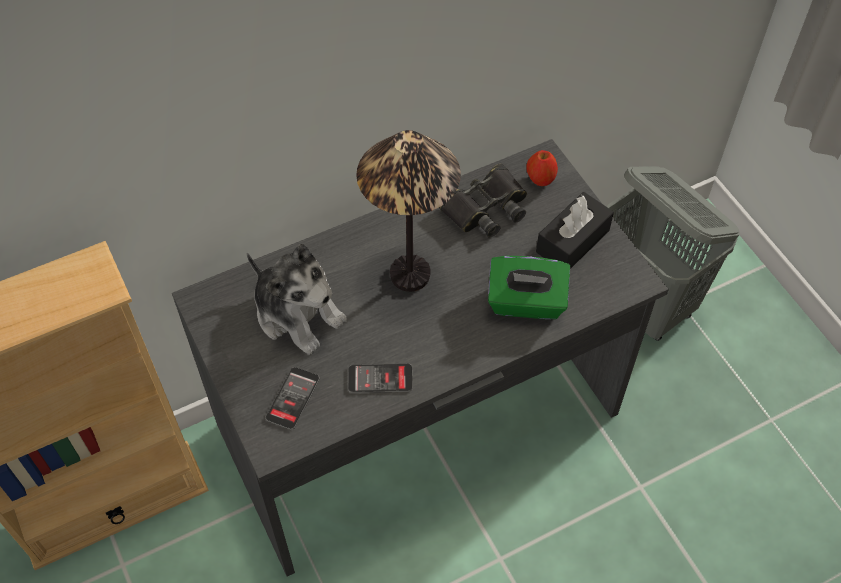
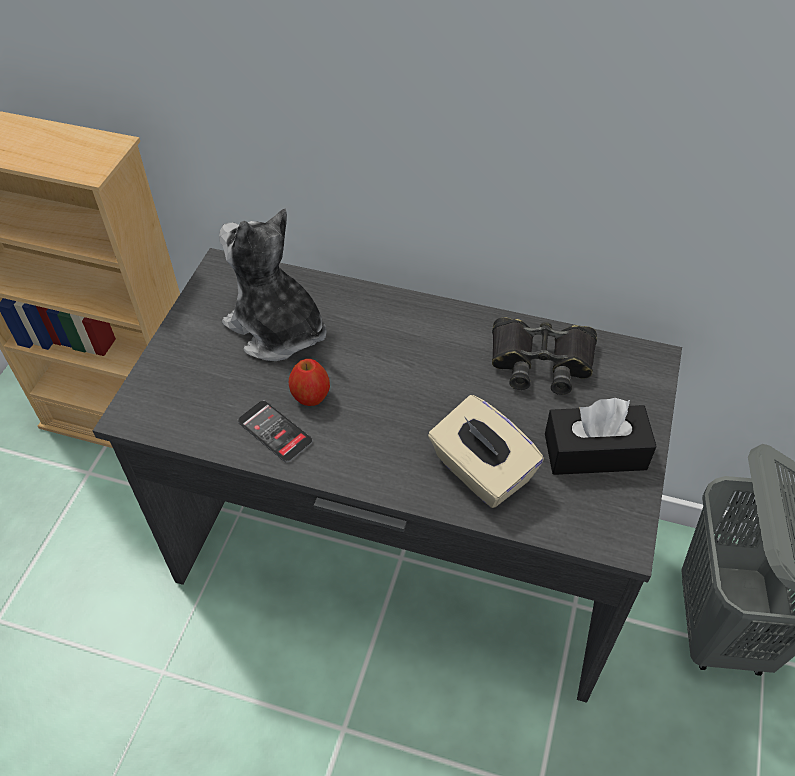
camera: 45 degrees right, 5 degrees down
plush toy [247,244,347,355] -> plush toy turned 135 degrees clockwise [219,208,327,361]
phone [266,367,320,430] -> none
table lamp [356,130,461,292] -> none
green tissue box [488,256,570,319] -> beige tissue box [428,395,544,508]
apple [526,150,558,186] -> apple moved to [289,359,330,406]

